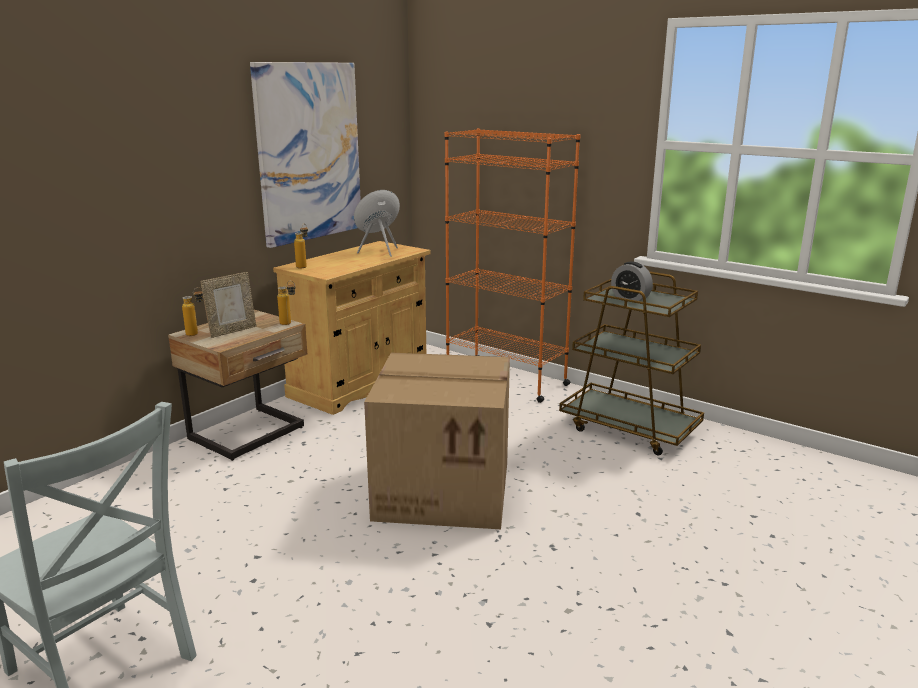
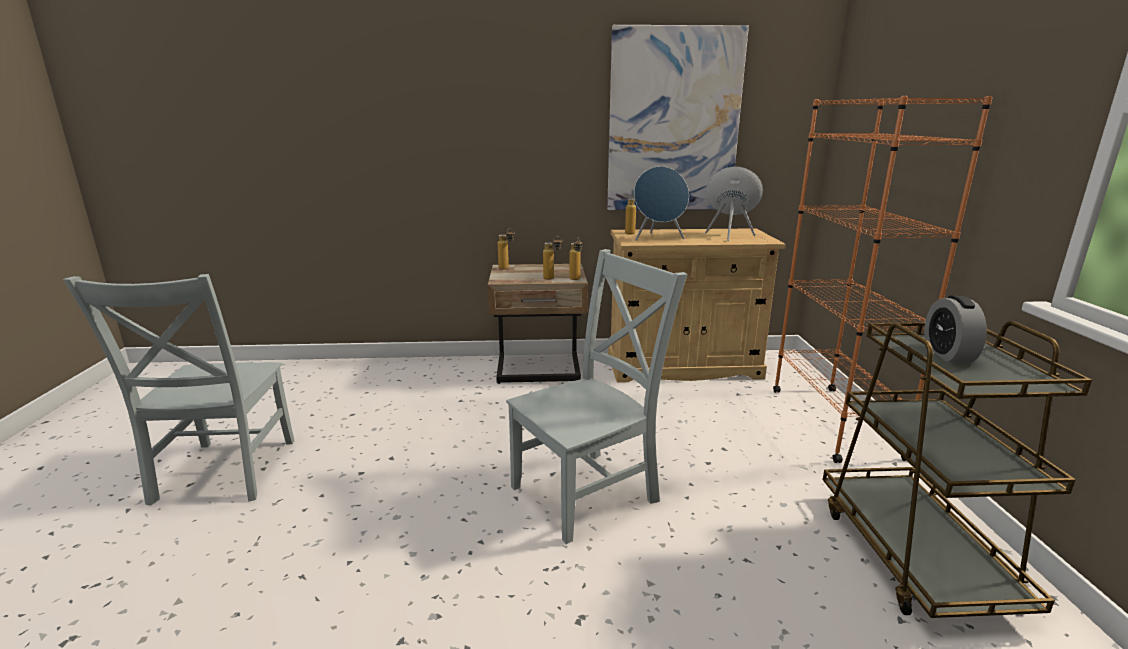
camera: 50 degrees right, 0 degrees up
picture frame [201,272,256,338] -> none
cardboard box [364,353,510,529] -> grey chair [506,249,687,544]
none -> bottle [543,236,562,280]
none -> blue speaker [634,166,689,240]

